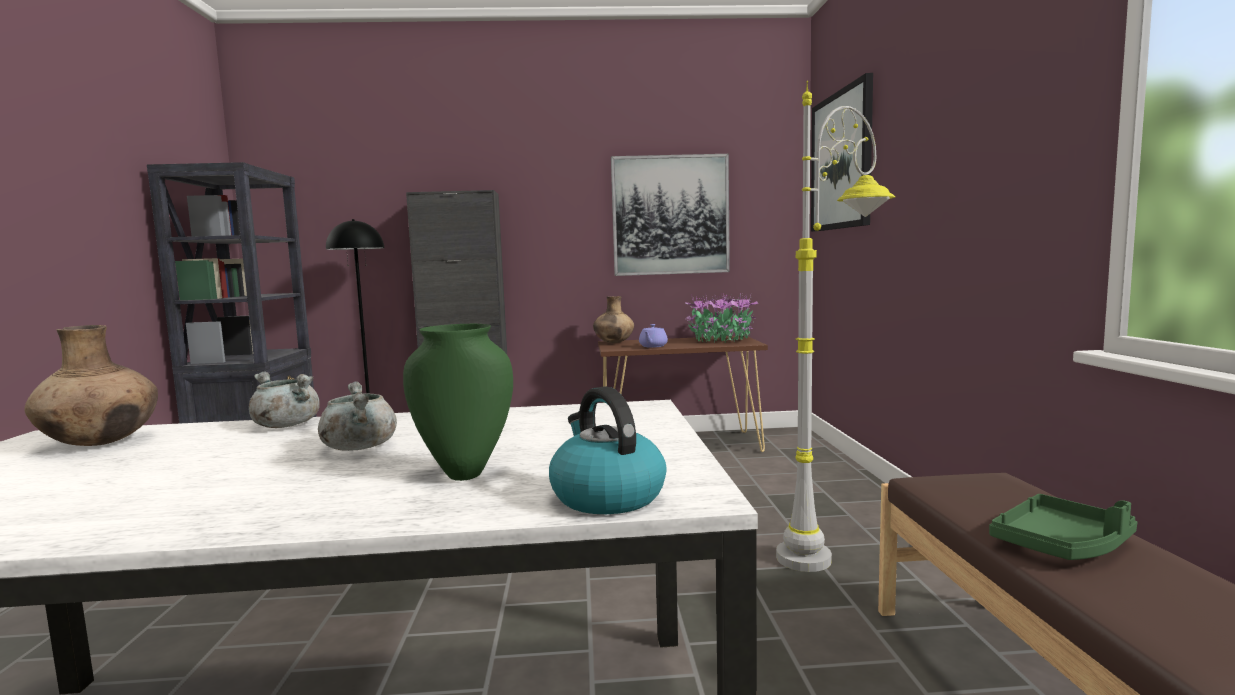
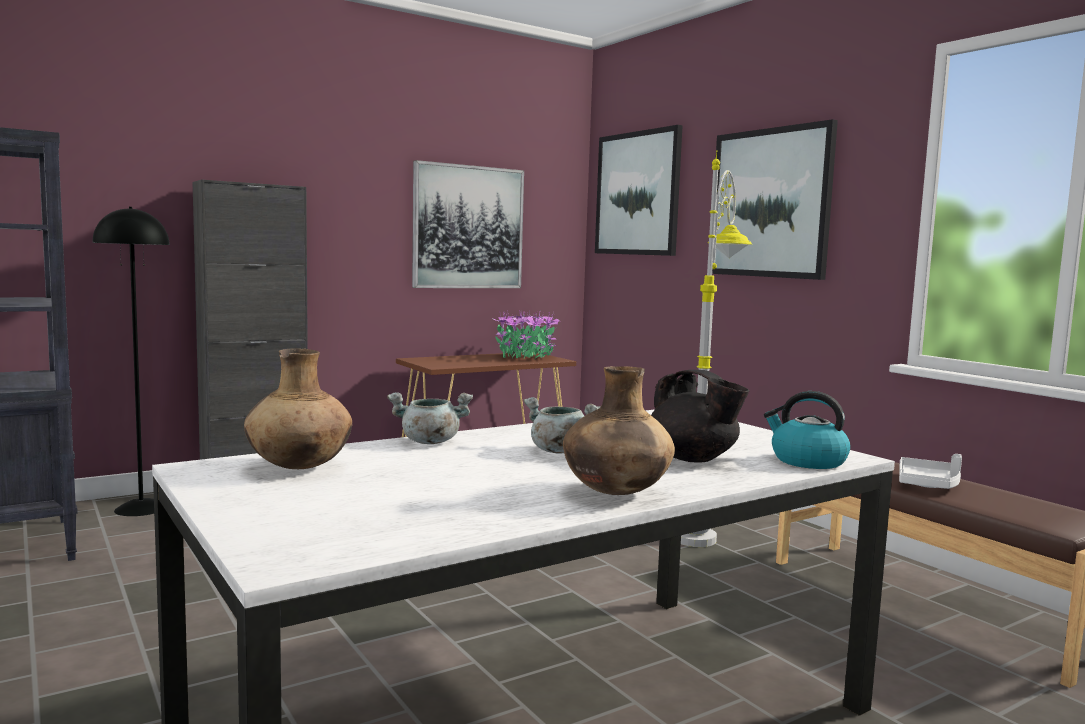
camera: 30 degrees left, 0 degrees up
green vase [403,324,513,481] -> black teapot [651,370,749,463]
brown vase [593,296,634,343] -> brown vase moved to [563,366,675,495]
purple teapot [639,324,668,348] -> none
green tray [989,494,1137,560] -> white tray [899,454,962,489]
none -> picture [712,119,838,280]

